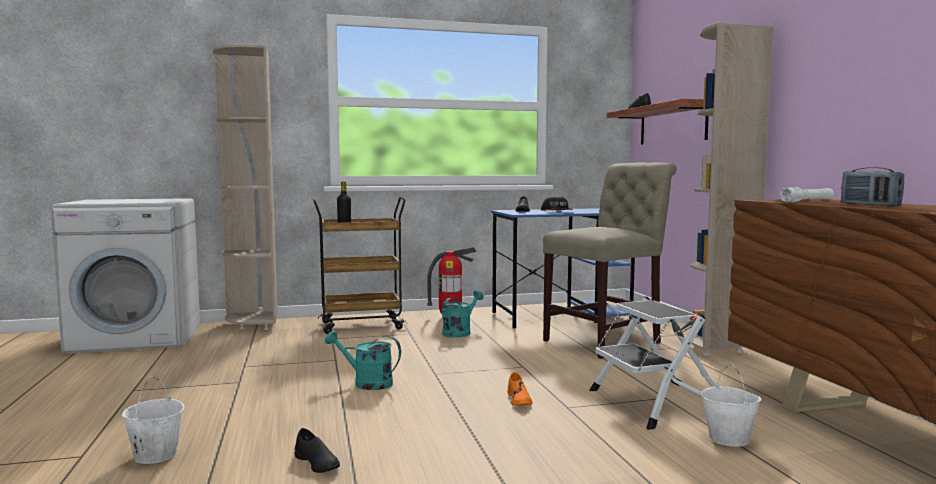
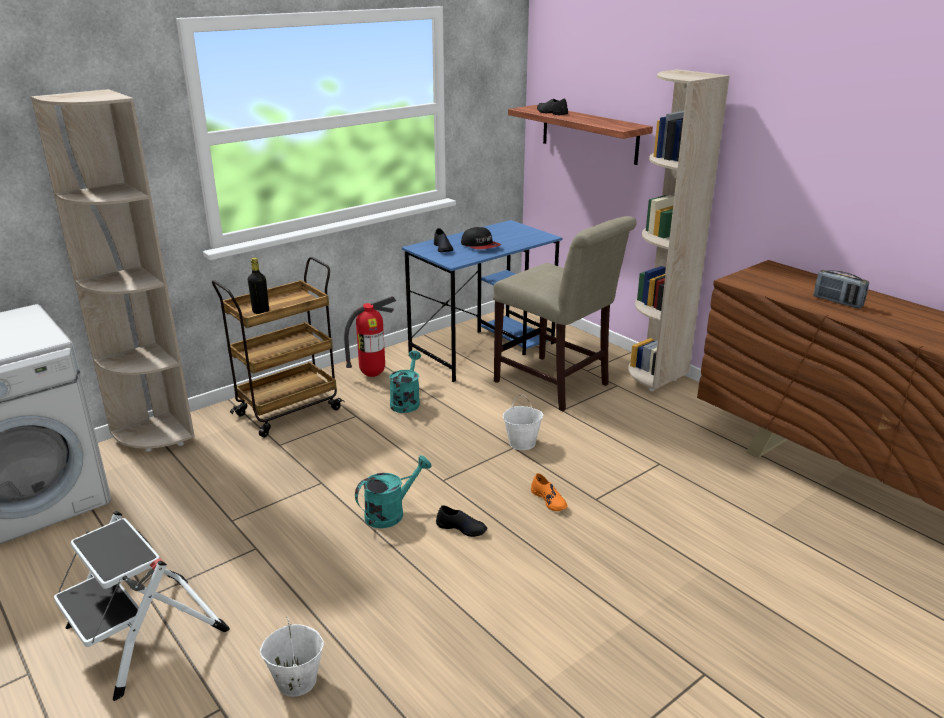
camera: 25 degrees left, 20 degrees up
black shoe [295,428,340,473] -> black shoe moved to [436,505,487,537]
turquoise watering can [325,330,401,390] -> turquoise watering can turned 150 degrees clockwise [355,455,432,528]
beige chair [543,162,677,359] -> beige chair turned 105 degrees clockwise [493,216,637,411]
step ladder [589,296,717,430] -> step ladder moved to [54,511,230,701]
white bucket [701,364,762,447] -> white bucket moved to [503,395,543,450]
white flashlight [779,187,834,202] -> none

